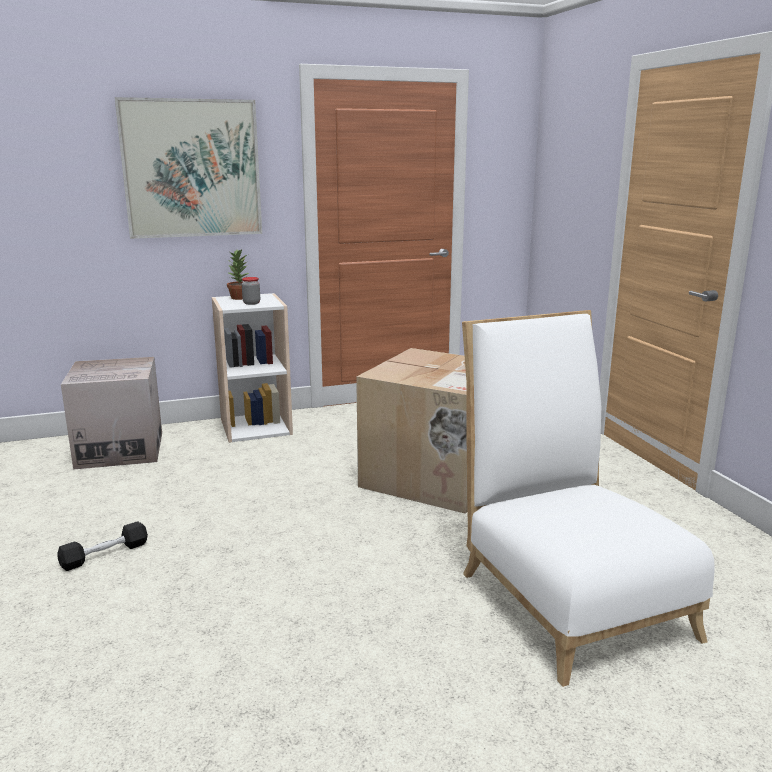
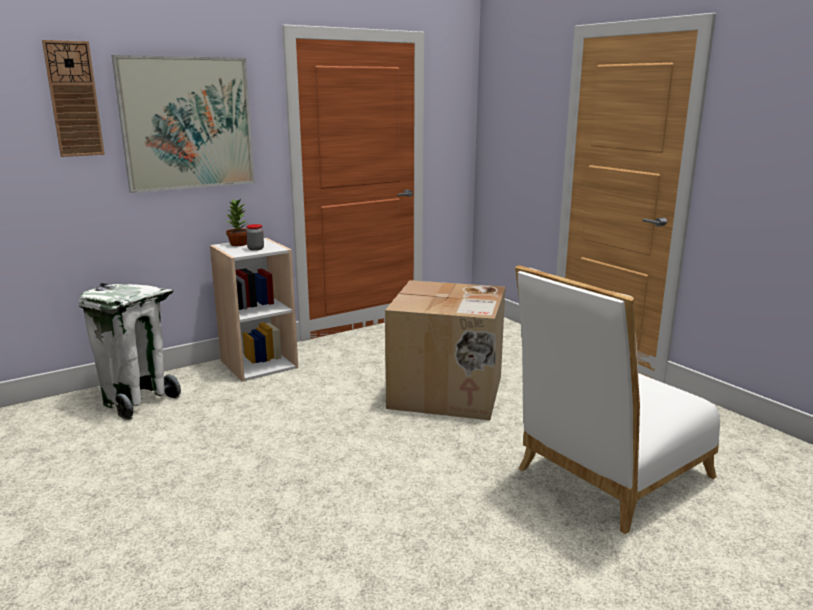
camera: 15 degrees left, 0 degrees up
black dumbbell [57,521,148,571] -> none
cardboard box [61,357,162,470] -> white trash can [79,282,181,420]
white chair [462,310,715,687] -> white chair turned 90 degrees counterclockwise [515,265,720,534]
none -> wall clock [42,40,105,157]

